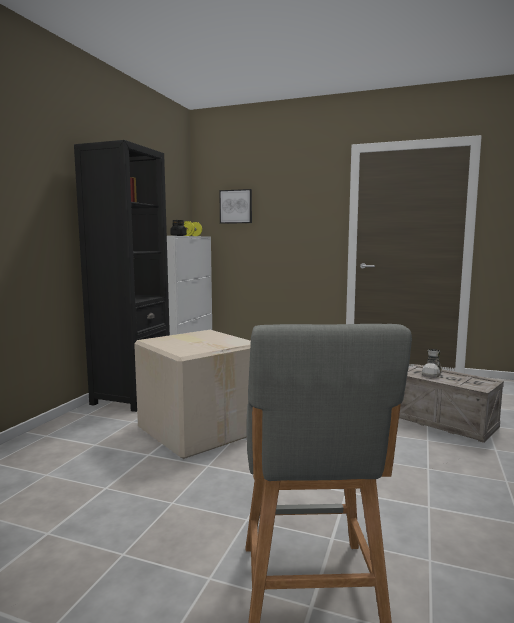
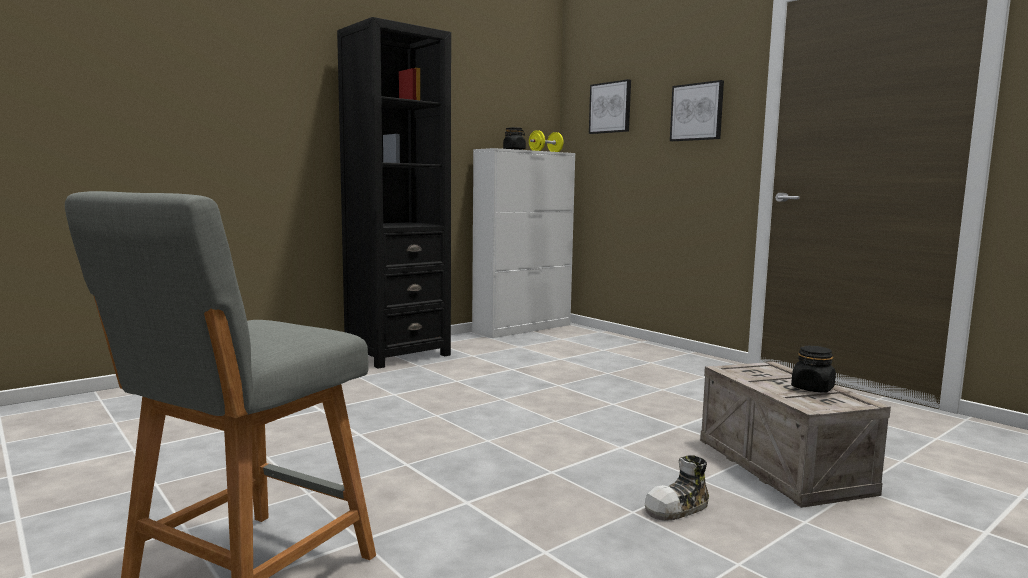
camera: 30 degrees right, 0 degrees up
cardboard box [134,330,251,459] -> none
shoe [422,349,442,378] -> shoe moved to [645,456,709,521]
none -> picture [670,80,724,141]
none -> black jar [791,346,836,393]

